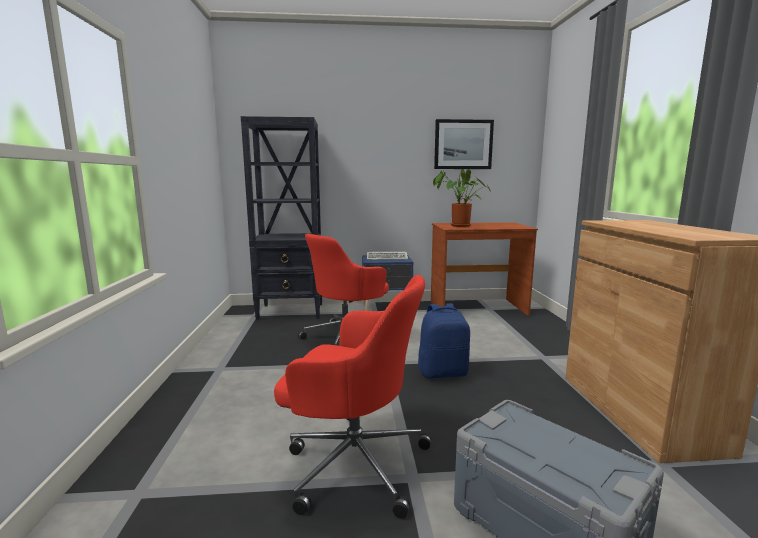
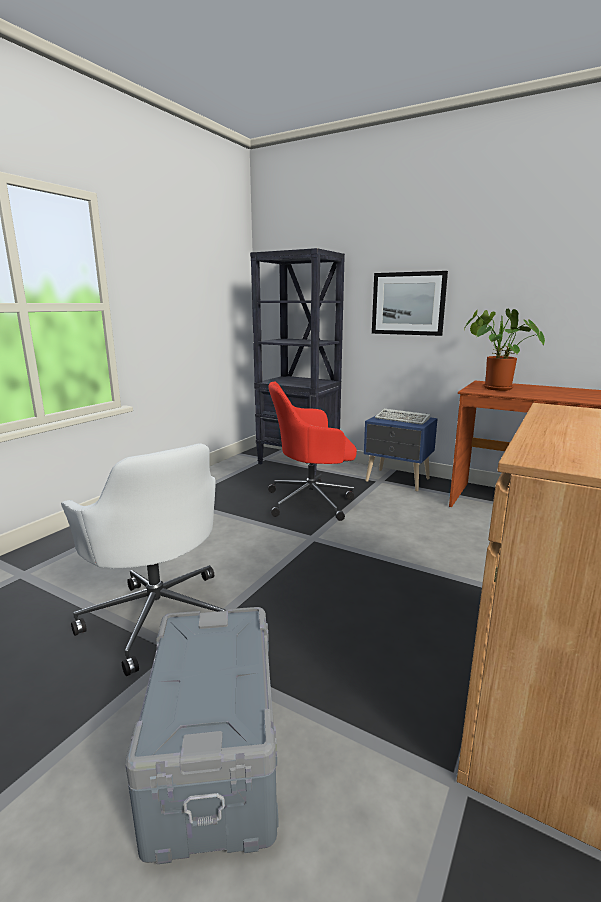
camera: 35 degrees right, 5 degrees up
red office chair [274,275,432,518] -> white office chair [61,443,225,676]
blue backpack [418,303,470,378] -> none
picture [434,119,494,169] -> picture moved to [372,271,448,336]

